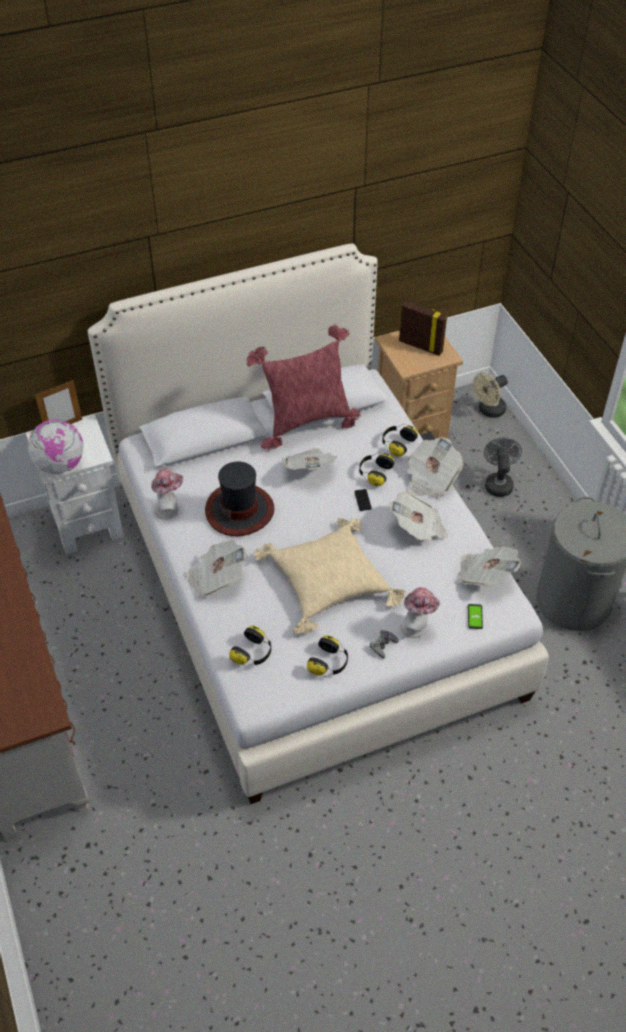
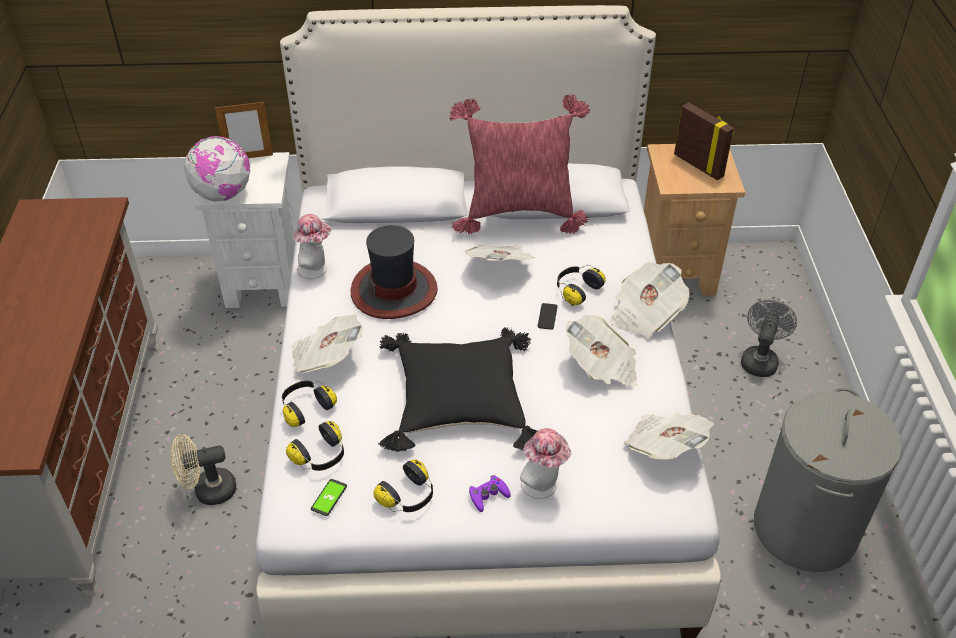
camera: 20 degrees right, 5 degrees down
beige pillow [254,517,407,635] -> black pillow [378,327,538,452]
grey game controller [370,630,399,659] -> purple game controller [469,475,511,512]
headphones [382,424,418,457] -> headphones moved to [282,381,337,427]
phone [468,604,483,629] -> phone moved to [311,479,347,516]
beige fan [473,372,508,418] -> beige fan moved to [171,434,236,505]

